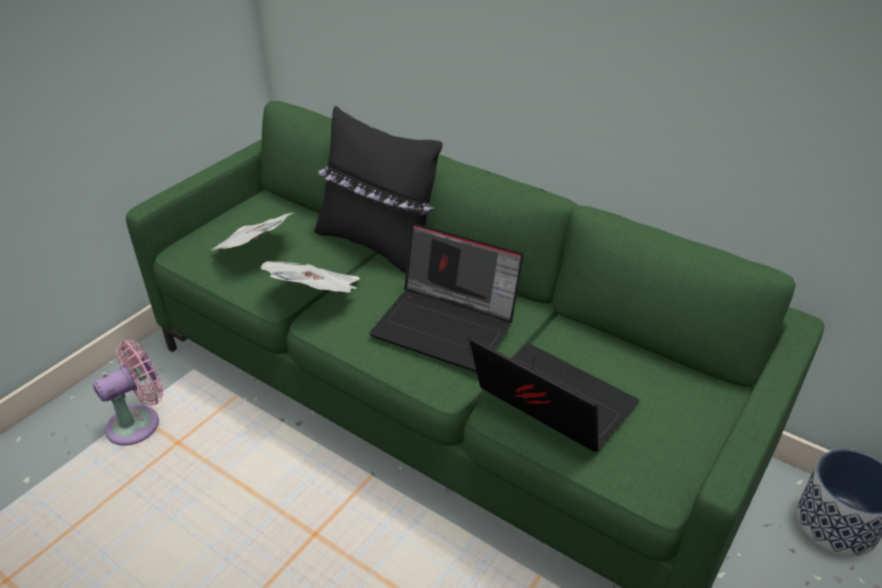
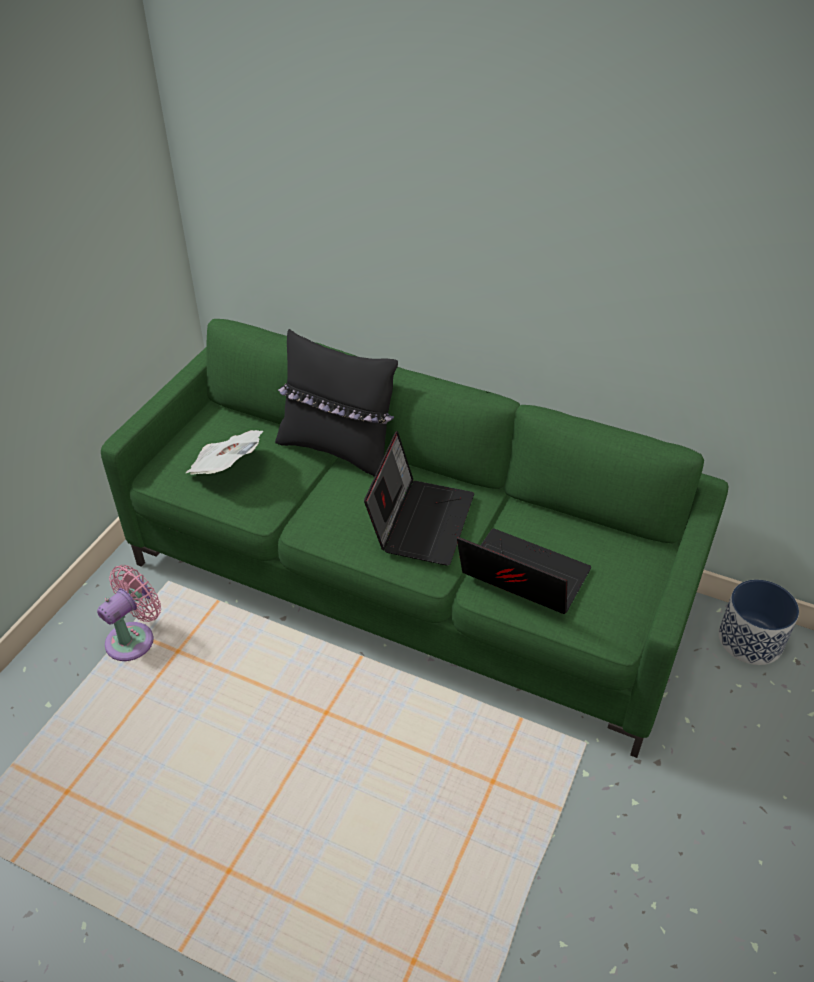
camera: 10 degrees left, 5 degrees up
newspaper [261,261,360,293] -> none
laptop [369,223,524,372] -> laptop turned 90 degrees counterclockwise [364,431,474,565]

